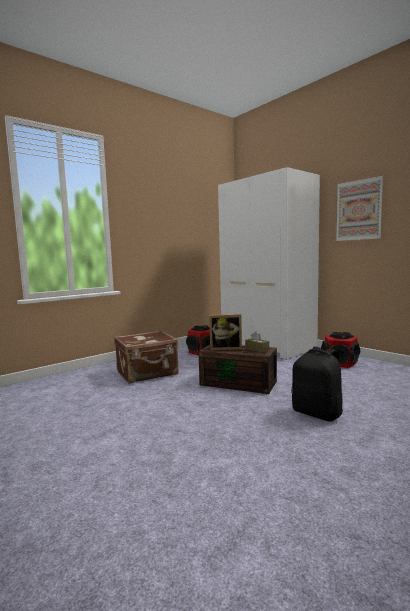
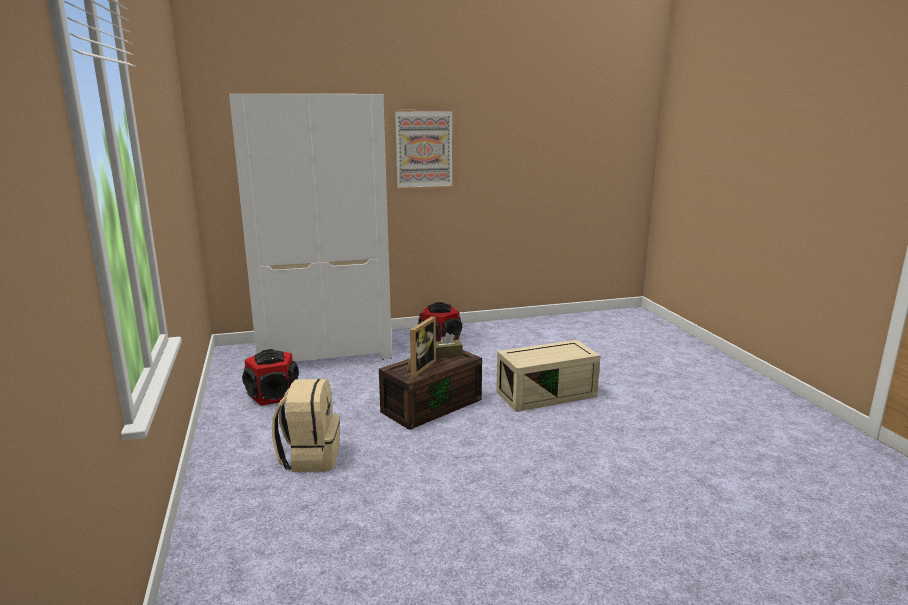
camera: 65 degrees left, 10 degrees up
brown suitcase [114,330,179,384] -> beige backpack [272,379,340,472]
black backpack [291,347,343,422] -> beige storage box [496,340,601,412]

